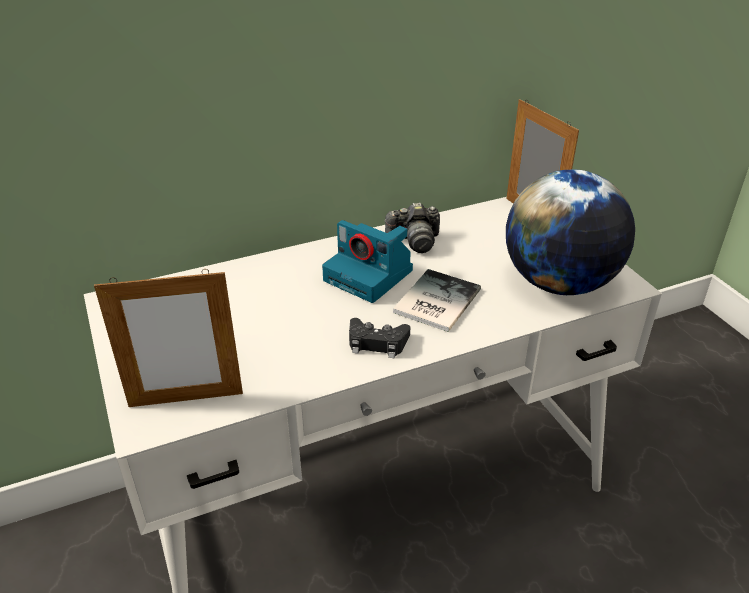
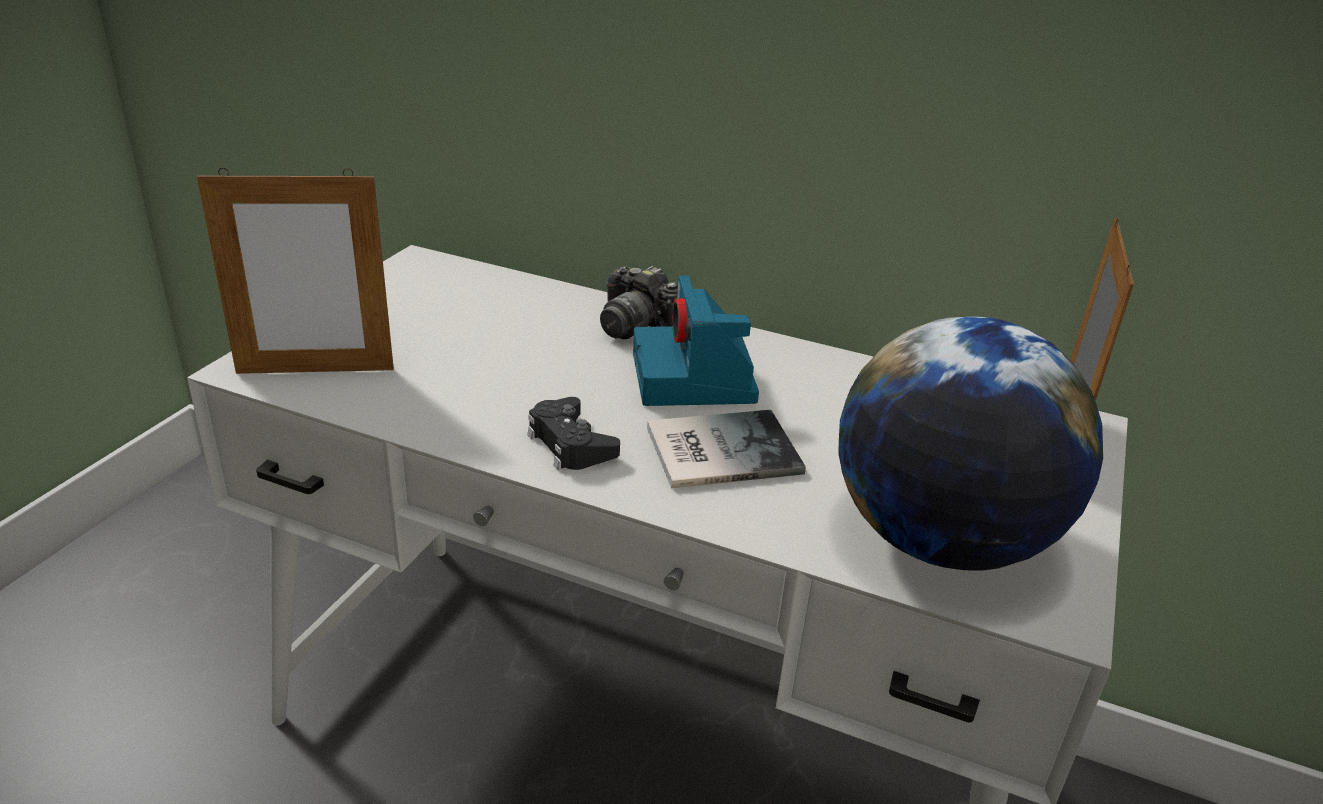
camera: 45 degrees right, 5 degrees down
picture frame [94,269,243,407] -> picture frame turned 45 degrees counterclockwise [197,168,394,374]
camera [384,202,440,253] -> camera moved to [600,266,678,339]

